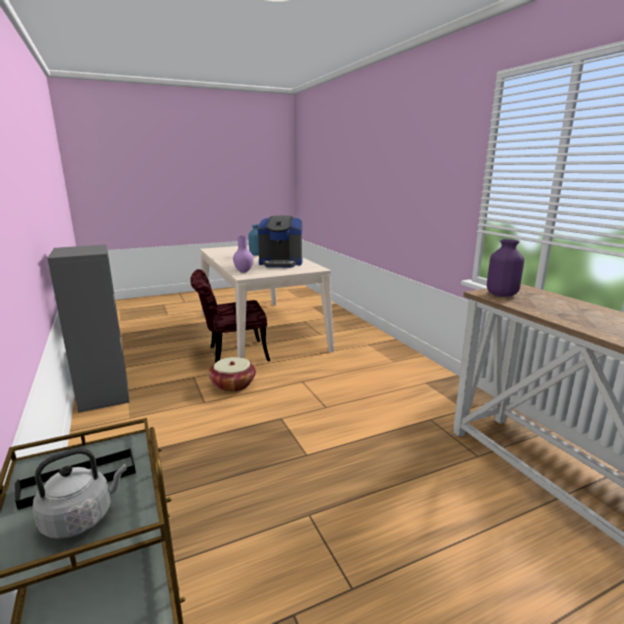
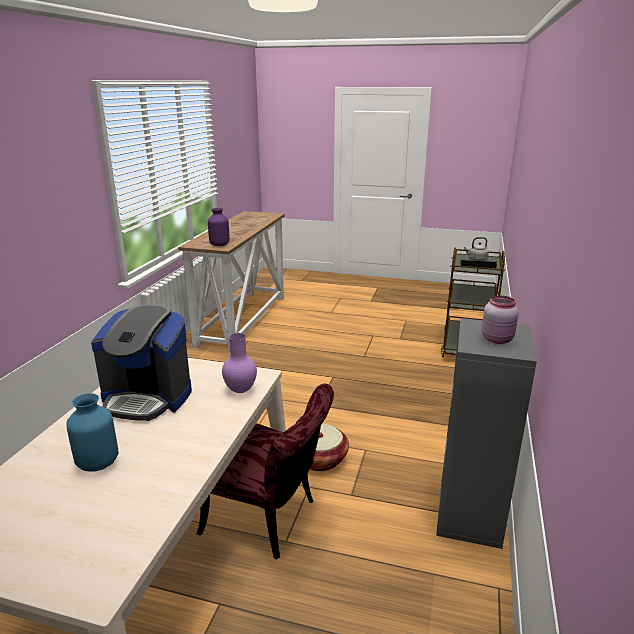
camera: 140 degrees left, 5 degrees up
coffee machine [258,216,302,268] -> coffee machine turned 150 degrees clockwise [91,304,192,421]
none -> pink jar [482,296,519,344]

